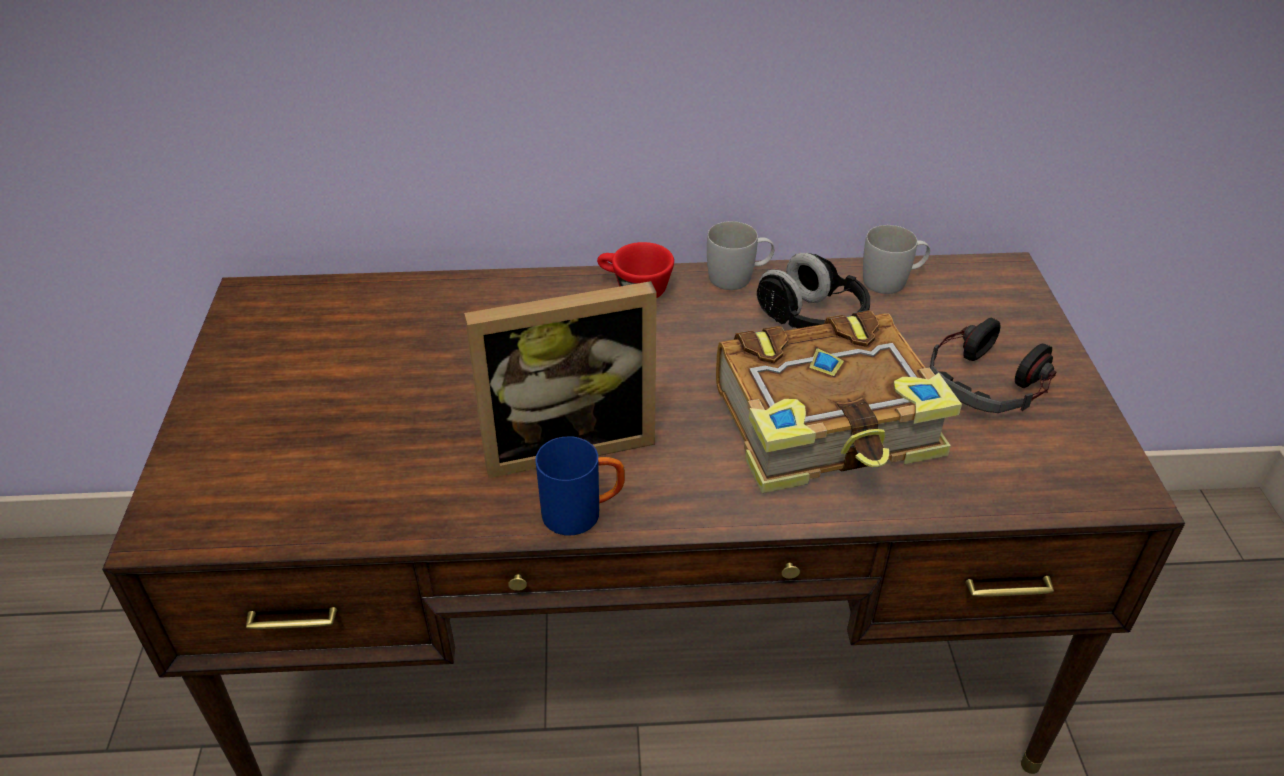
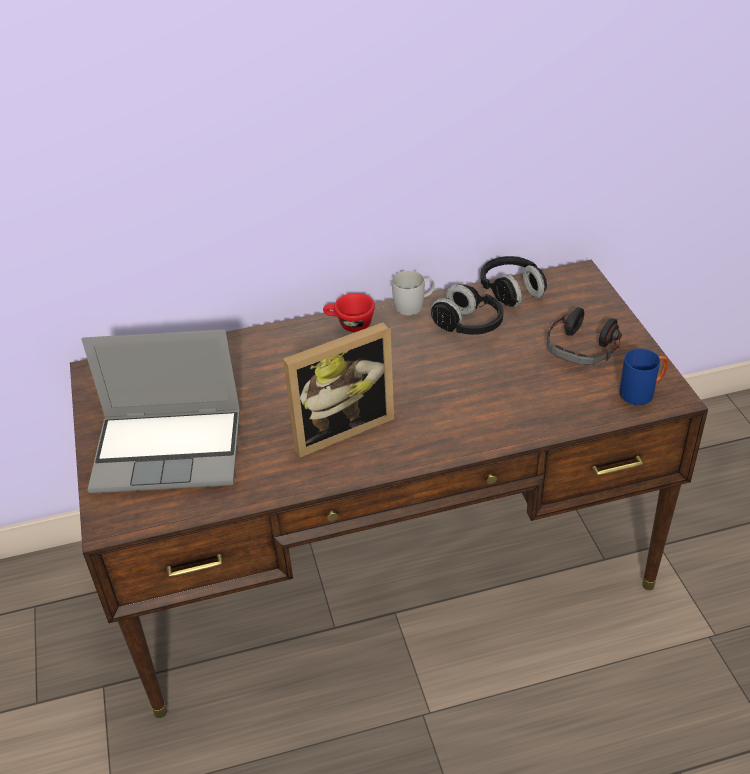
camera: 10 degrees left, 0 degrees up
blue mug [535,437,625,535] -> blue mug moved to [619,348,669,405]
book [716,311,962,493] -> none
white mug [863,225,930,294] -> black headphones [480,256,547,307]
none -> laptop [81,329,240,493]

